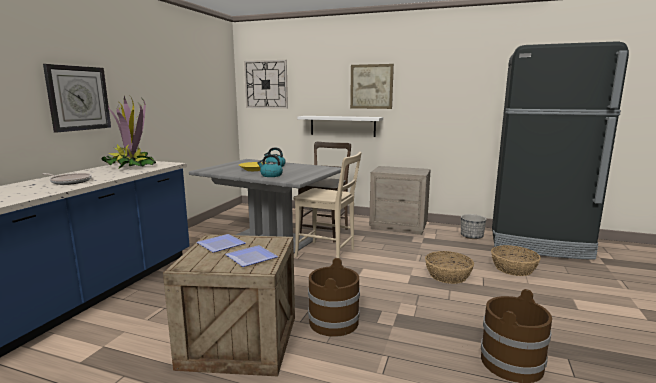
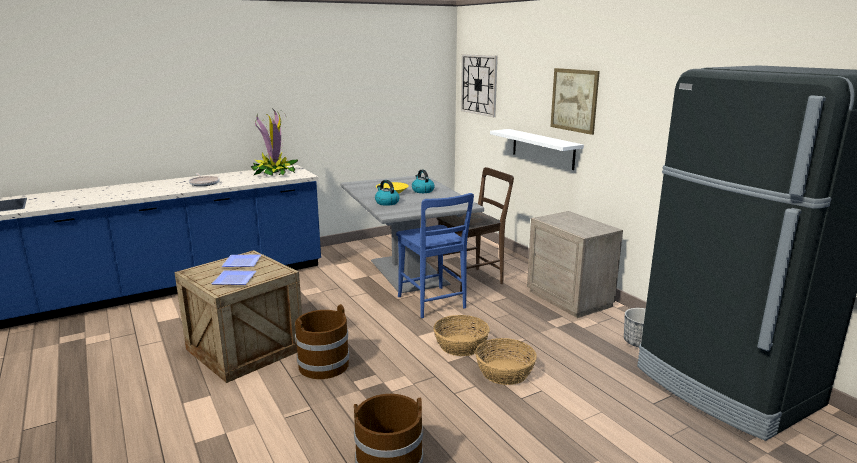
camera: 40 degrees right, 5 degrees up
wall clock [43,64,111,133] -> none
beige chair [293,152,362,258] -> blue chair [396,193,474,318]
basket [491,245,541,276] -> basket moved to [433,315,490,356]

